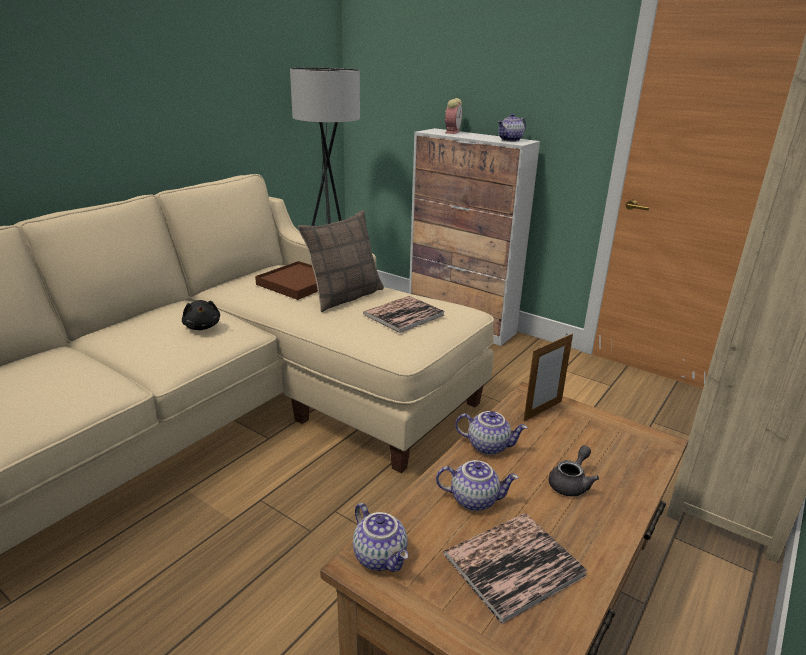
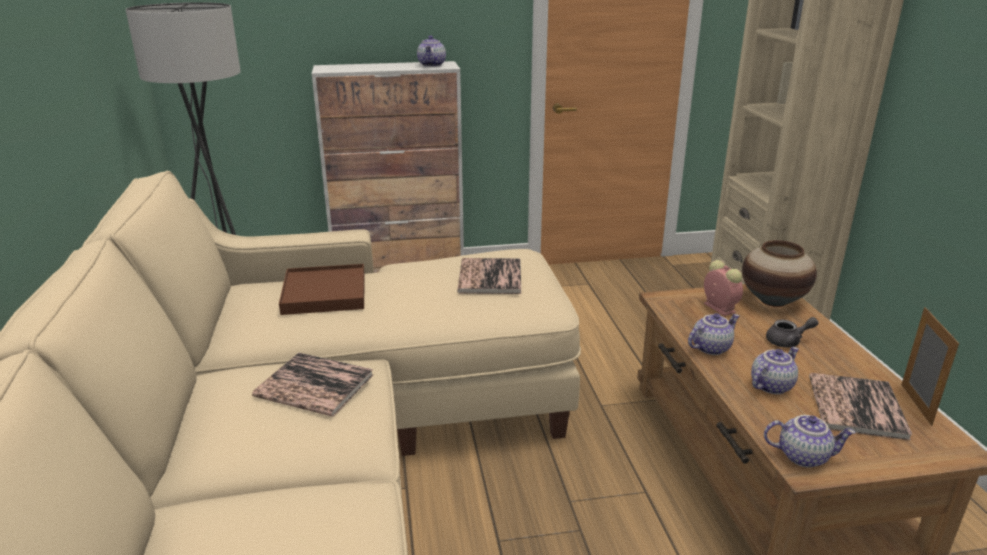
camera: 45 degrees left, 0 degrees up
black plush toy [182,300,220,330] -> book [252,353,373,417]
pillow [298,210,384,312] -> none
alarm clock [445,98,462,134] -> alarm clock moved to [704,260,743,316]
picture frame [524,333,573,421] -> picture frame moved to [901,307,959,426]
grey teapot [549,445,599,497] -> grey teapot turned 90 degrees clockwise [766,317,819,347]
none -> vase [742,240,817,307]

